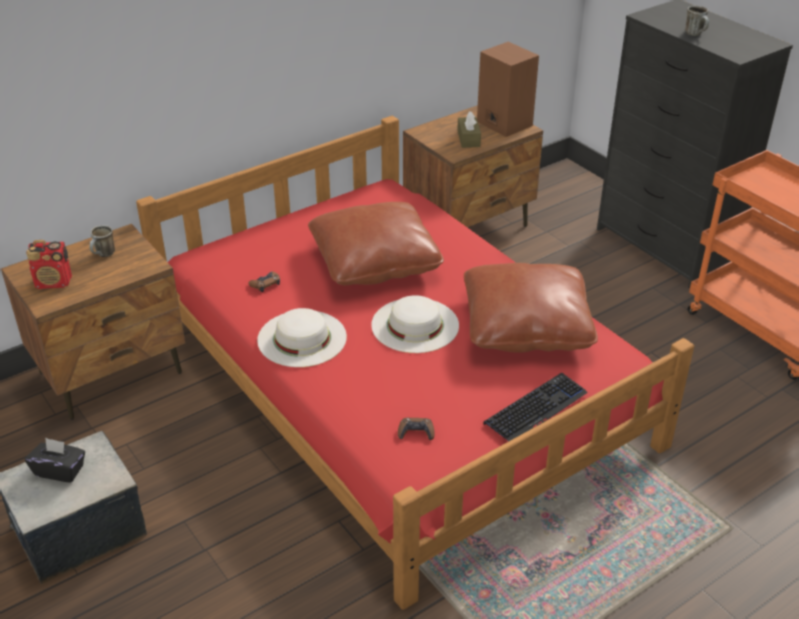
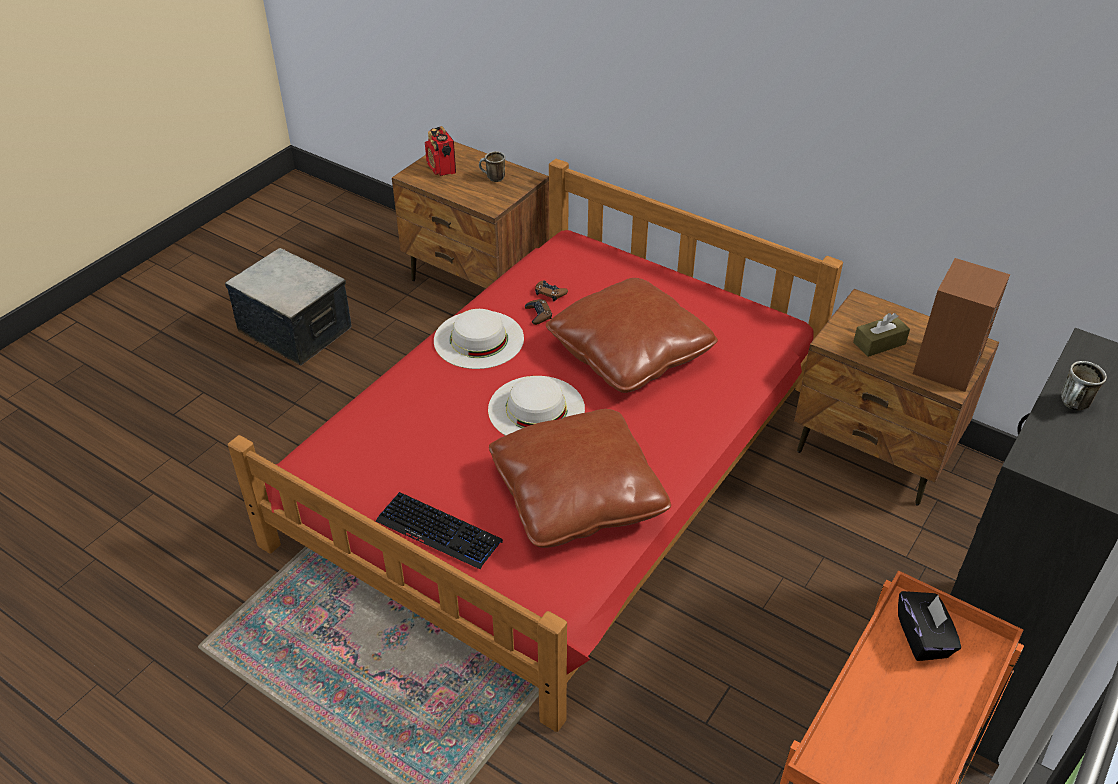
camera: 70 degrees right, 5 degrees up
black tissue box [25,437,85,483] -> black tissue box moved to [898,591,961,661]
brown game controller [398,418,435,440] -> brown game controller moved to [525,299,552,325]

